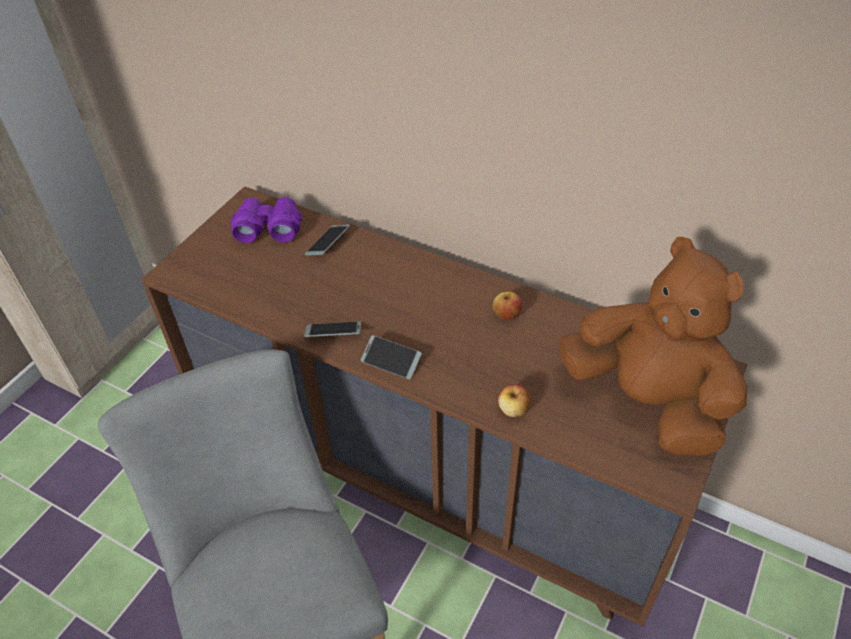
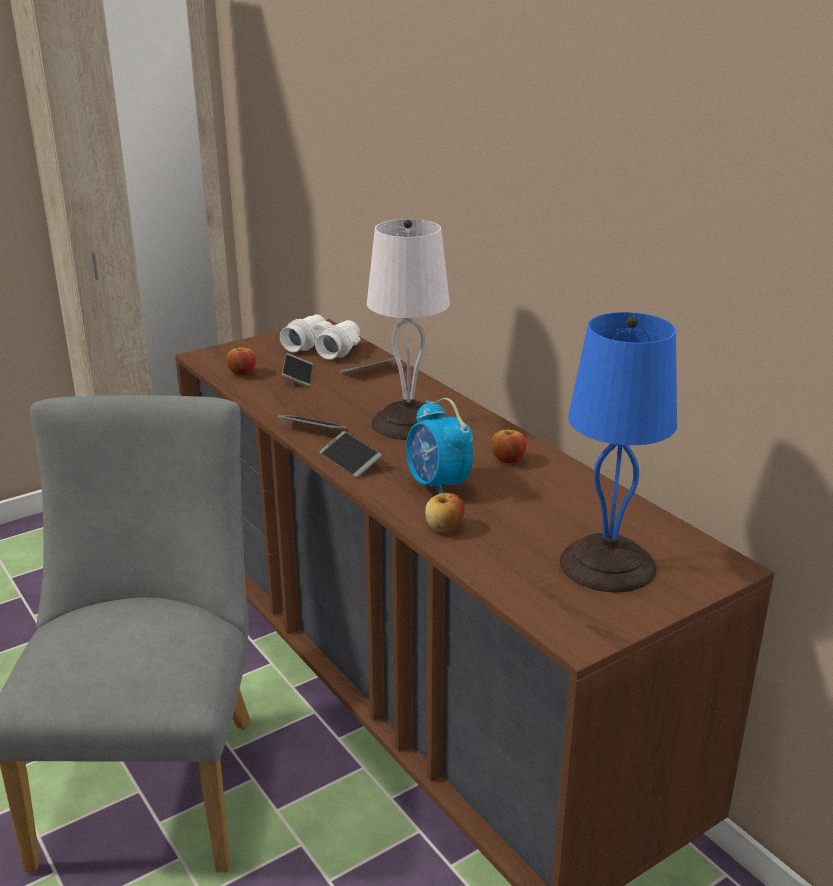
camera: 25 degrees right, 20 degrees down
purple binoculars [231,197,302,243] -> white binoculars [280,315,360,360]
brown plush toy [559,237,747,456] -> blue table lamp [560,312,677,592]
none -> apple [226,347,256,376]
none -> phone [281,353,313,387]
none -> white table lamp [367,219,450,440]
none -> alarm clock [406,398,473,494]

